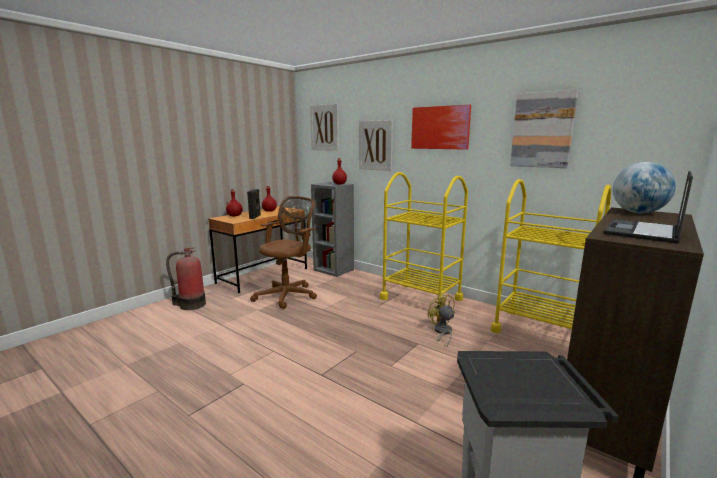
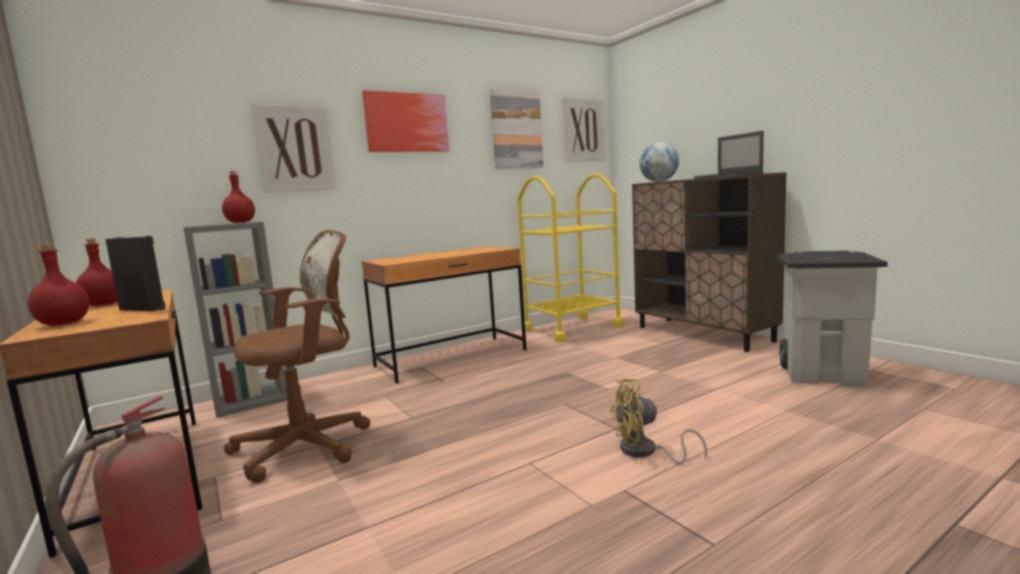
camera: 70 degrees left, 5 degrees down
brown office chair [250,196,317,309] -> brown office chair turned 90 degrees clockwise [224,230,370,483]
picture [310,104,339,151] -> picture moved to [563,97,605,162]
yellow cart [380,172,468,316] -> brown desk [361,246,526,383]
yellow fan [428,293,455,346] -> yellow fan moved to [610,379,707,464]

